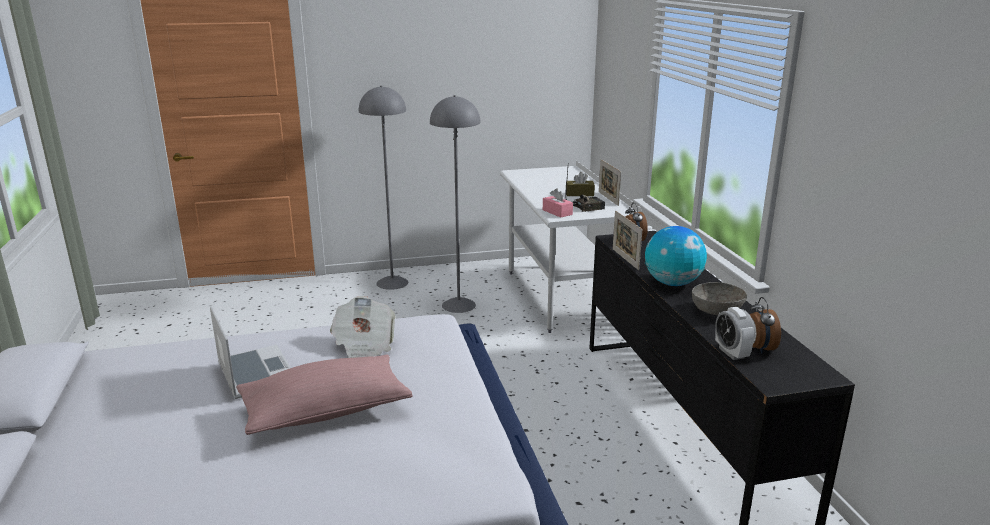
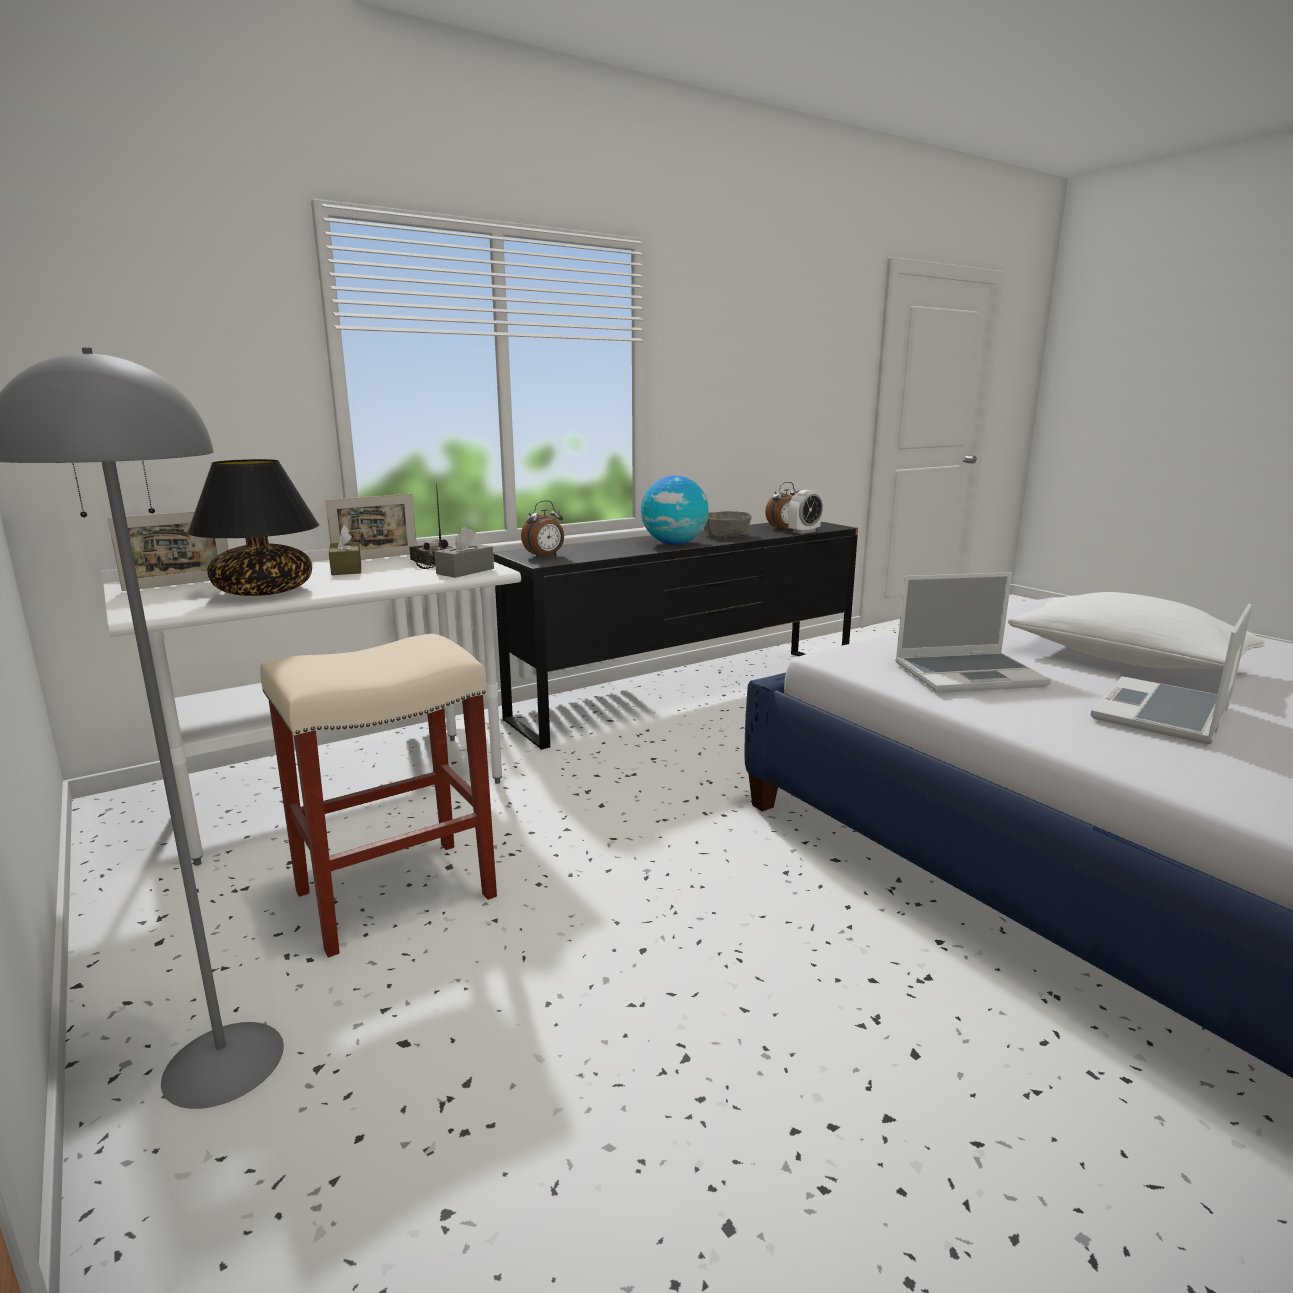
camera: 110 degrees left, 5 degrees down
pink pillow [236,354,412,435] -> white pillow [1008,592,1265,669]
newspaper [330,296,396,358] -> laptop [895,572,1051,693]
grey floor lamp [430,95,481,313] -> beige stool [260,634,497,958]
pink tissue box [543,188,573,218] -> grey tissue box [435,527,494,578]
picture frame [613,210,643,270] -> picture frame moved to [108,511,229,591]
none -> black table lamp [187,459,319,596]

